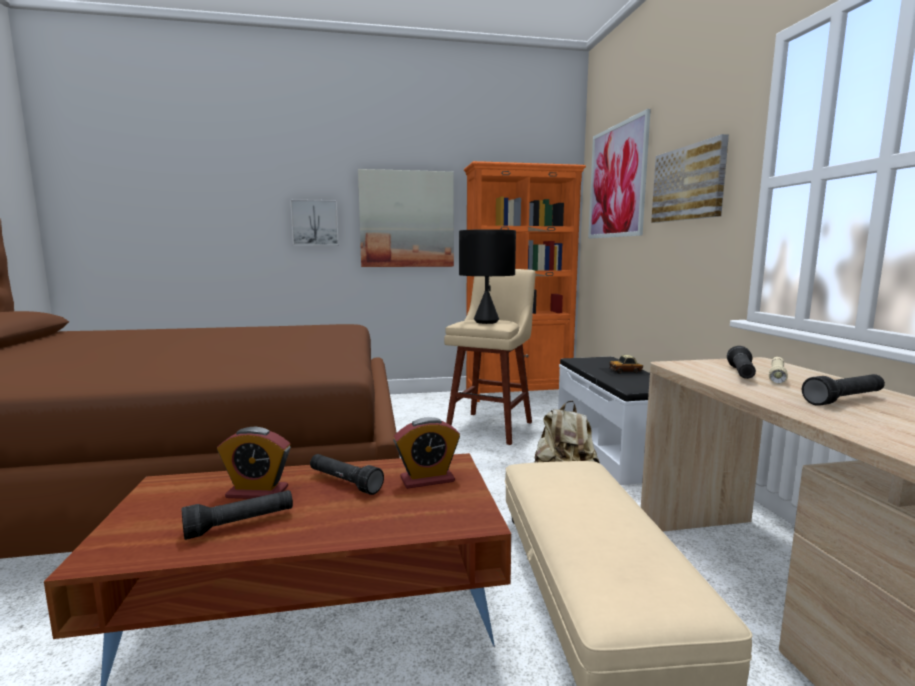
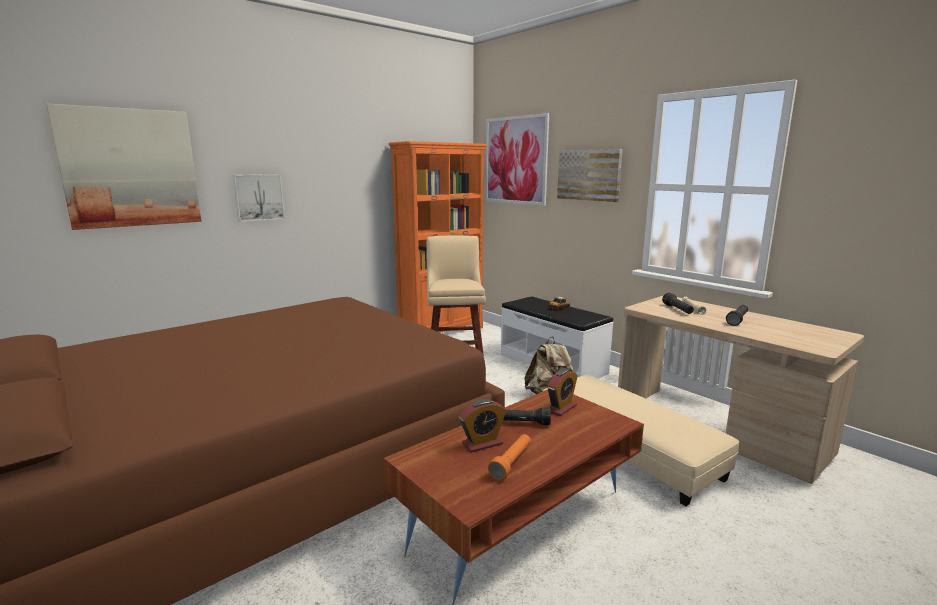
camera: 30 degrees left, 5 degrees up
black flashlight [182,490,293,540] -> orange flashlight [488,434,531,480]
picture [358,169,454,267] -> picture moved to [46,104,201,230]
black table lamp [459,229,516,324] -> none

